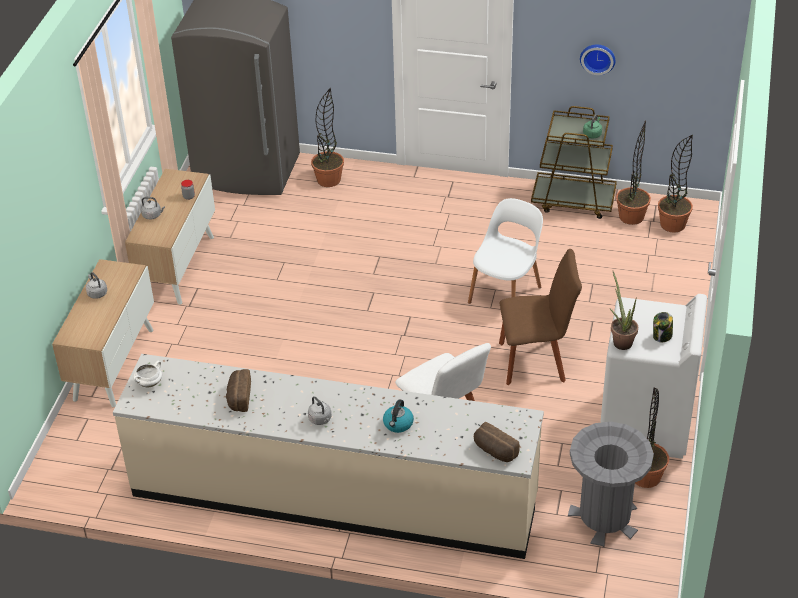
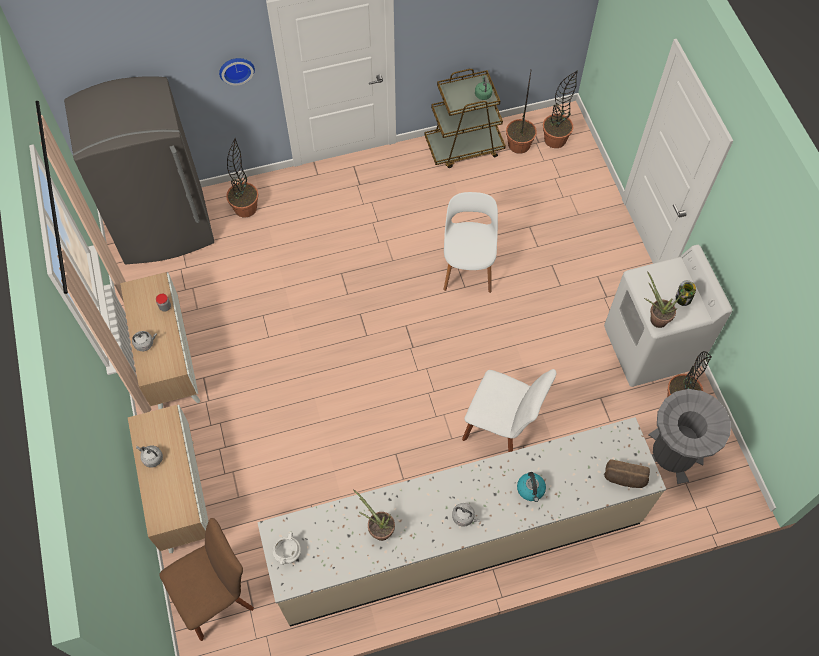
camera: 30 degrees left, 20 degrees up
bread [226,369,251,412] -> potted plant [353,489,395,541]
brown chair [499,249,582,385] -> brown chair moved to [159,518,254,641]
wall clock [580,45,615,75] -> wall clock moved to [219,58,255,85]

